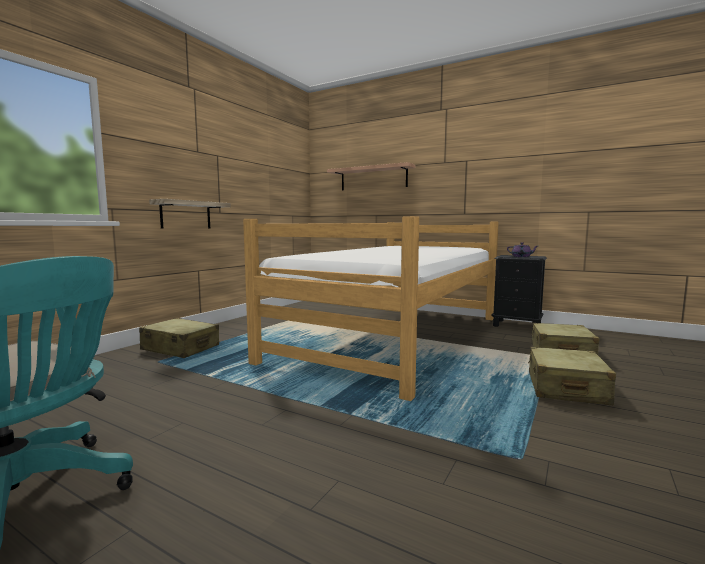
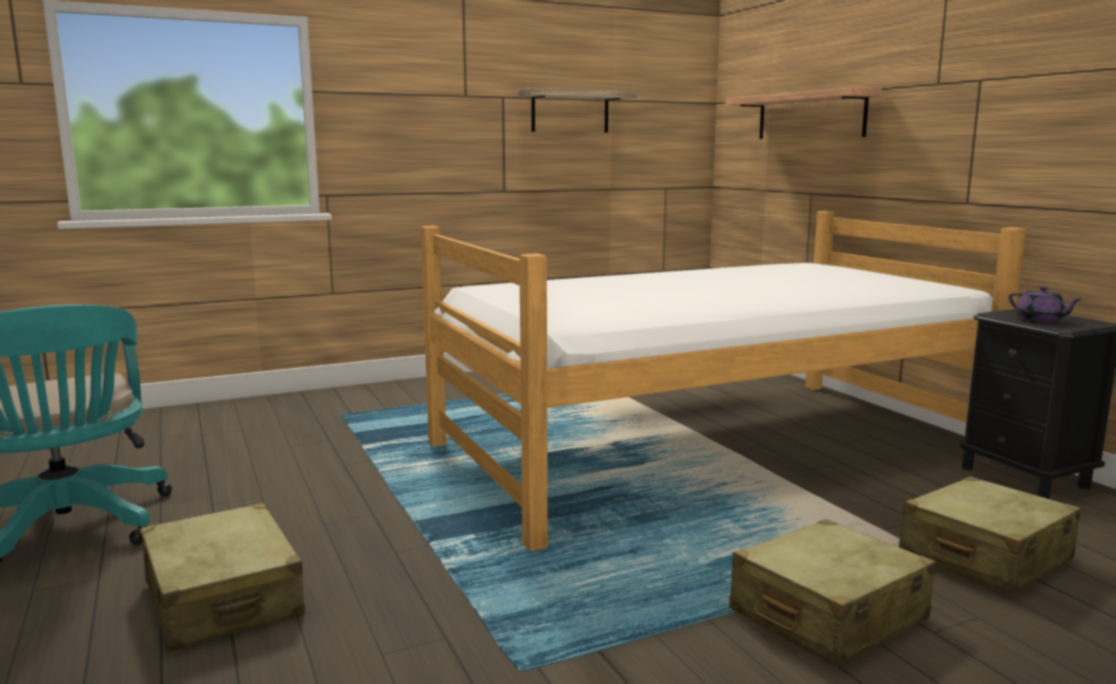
camera: 35 degrees right, 5 degrees up
beige suitcase [139,318,219,358] -> beige suitcase moved to [140,503,305,652]
shelf [149,199,231,229] -> shelf moved to [518,88,636,133]

